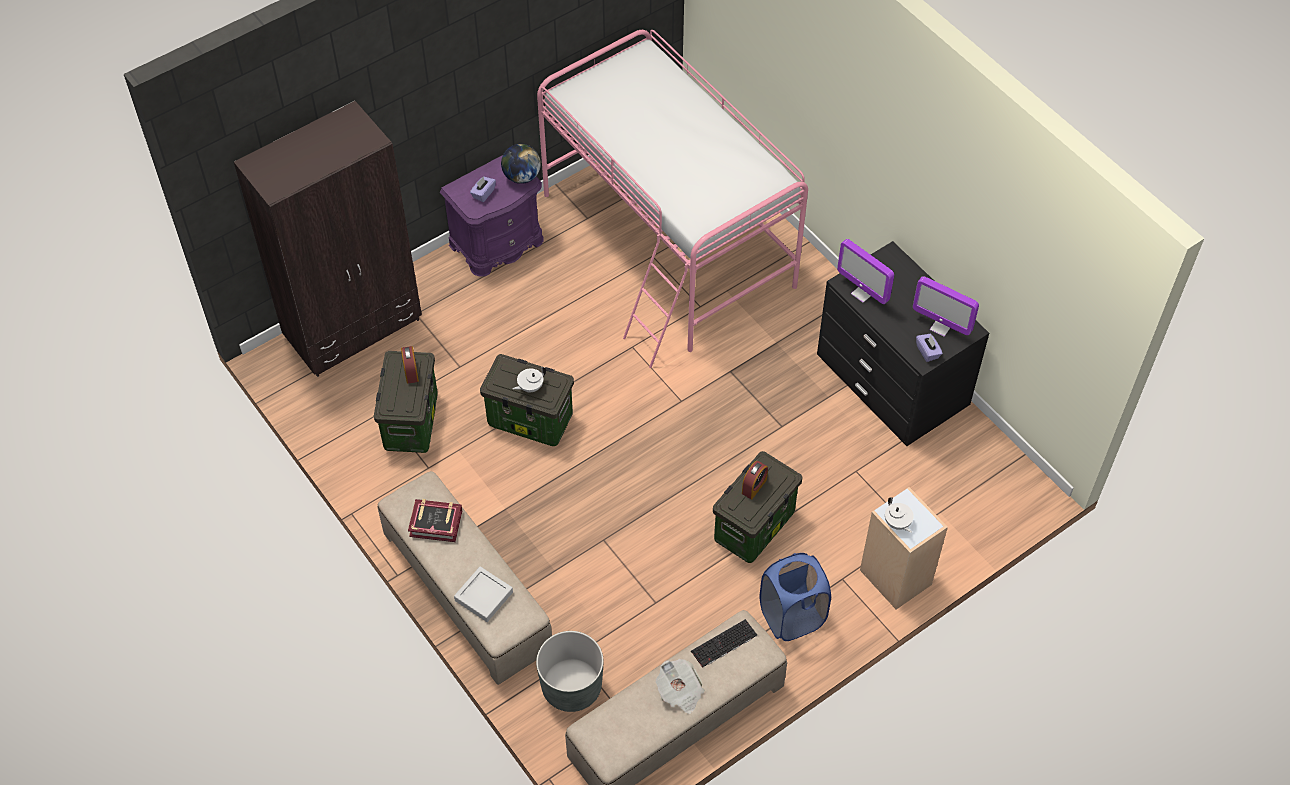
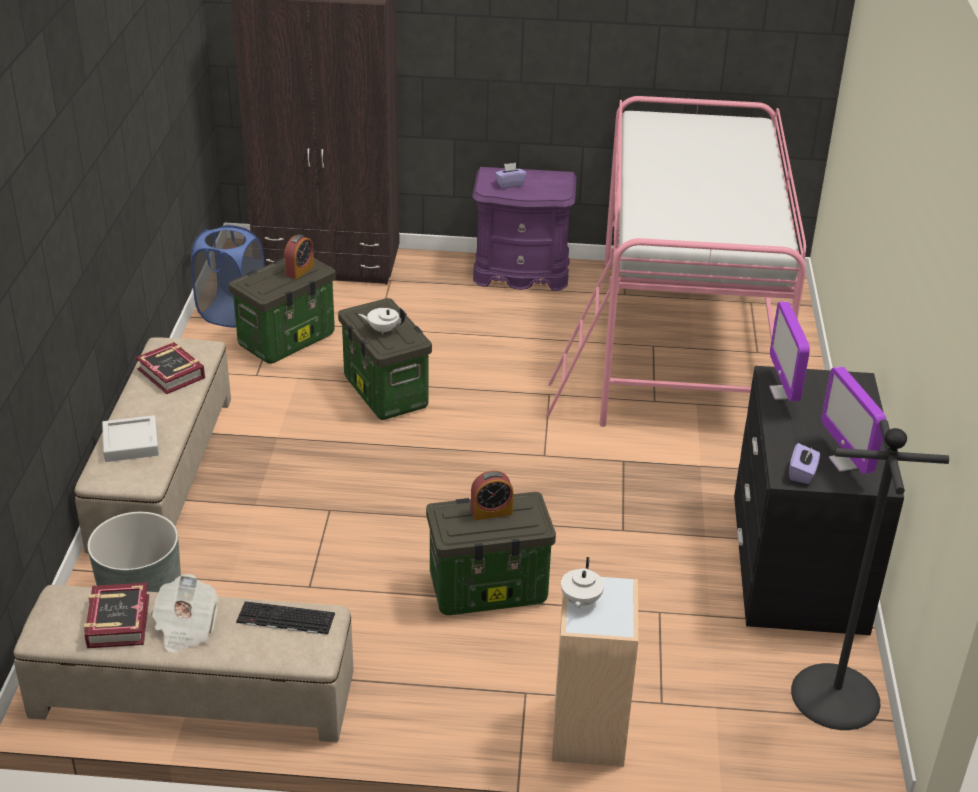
camera: 40 degrees right, 20 degrees down
globe [501,144,541,184] -> none
blue laundry basket [760,553,831,641] -> blue laundry basket moved to [191,225,265,328]
none -> book [84,583,149,648]
none -> black clothes rack [791,420,949,730]

